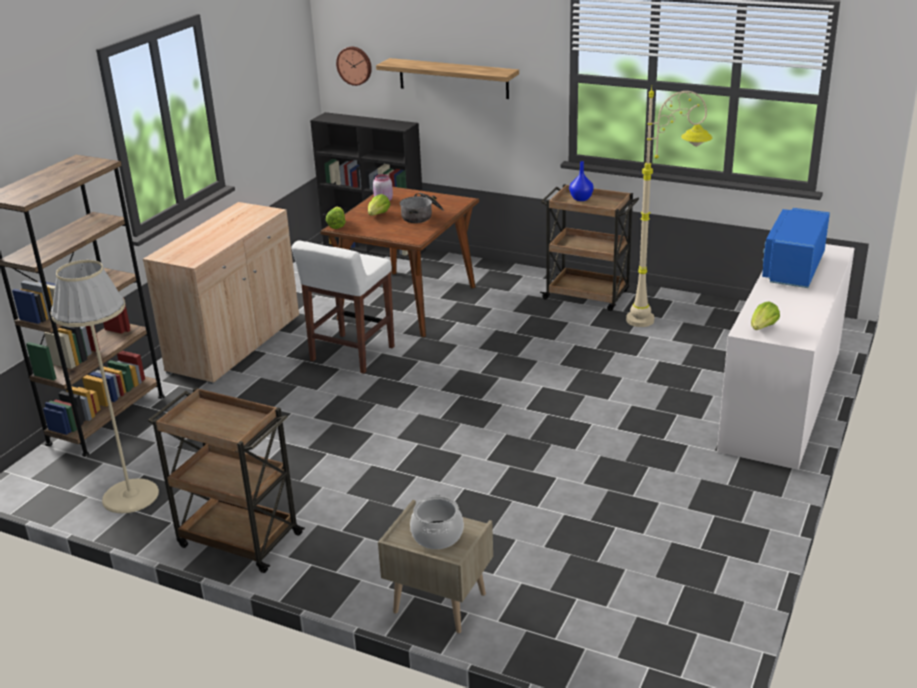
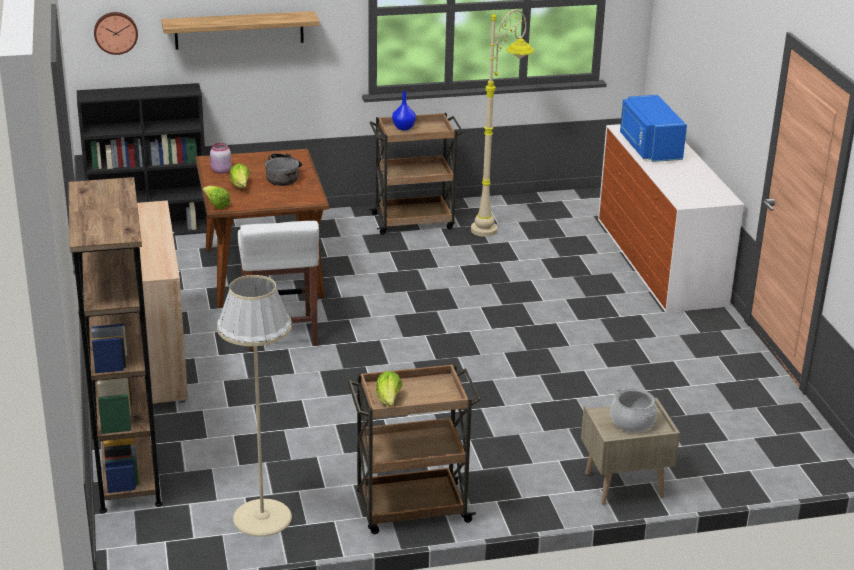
camera: 40 degrees left, 0 degrees up
lettuce [751,301,780,330] -> lettuce moved to [376,371,402,406]

